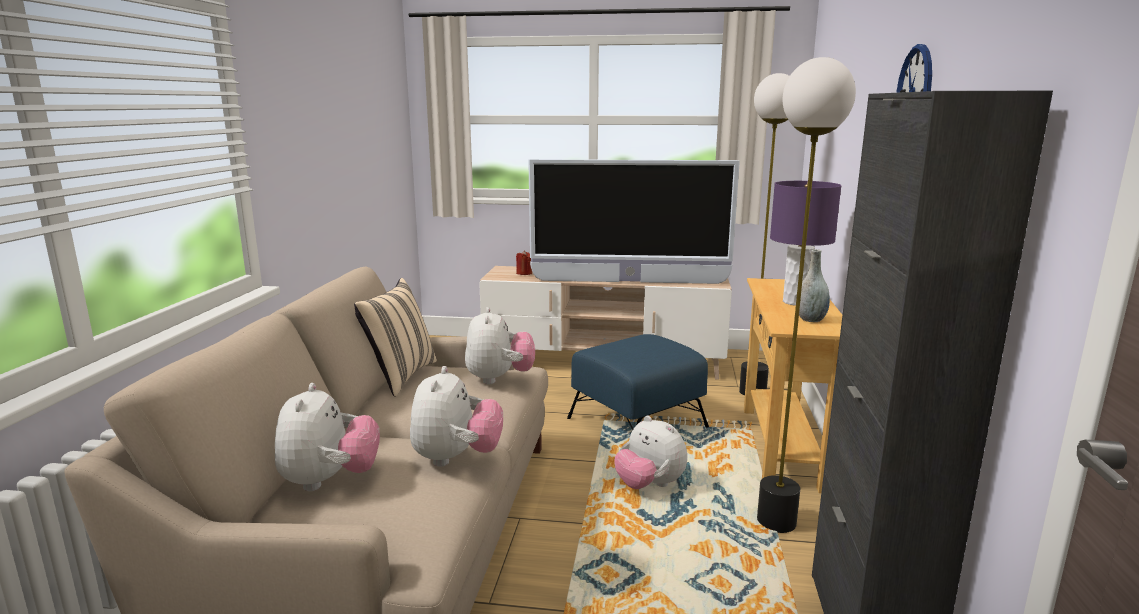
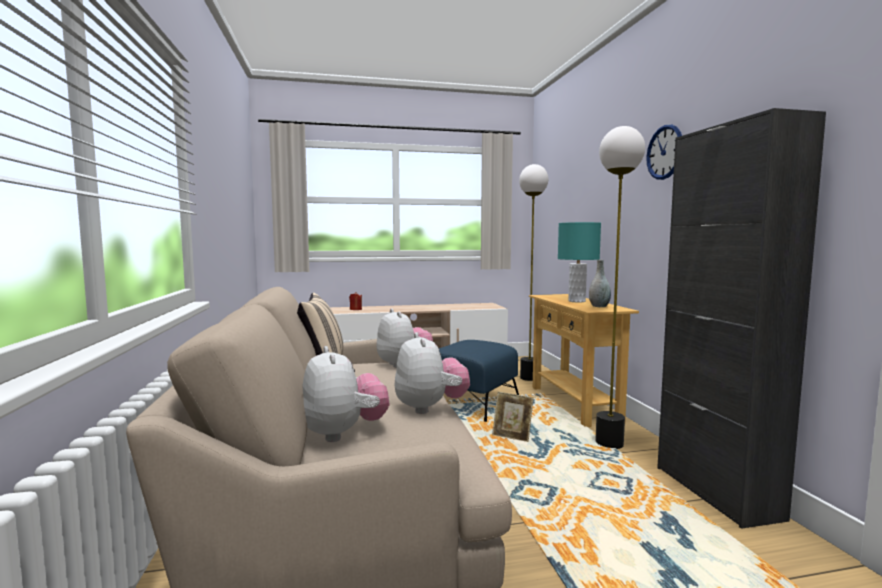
camera: 20 degrees left, 10 degrees down
television [528,159,740,284] -> none
plush toy [614,416,687,489] -> picture frame [492,392,534,442]
purple table lamp [770,181,841,306] -> turquoise table lamp [558,222,601,303]

